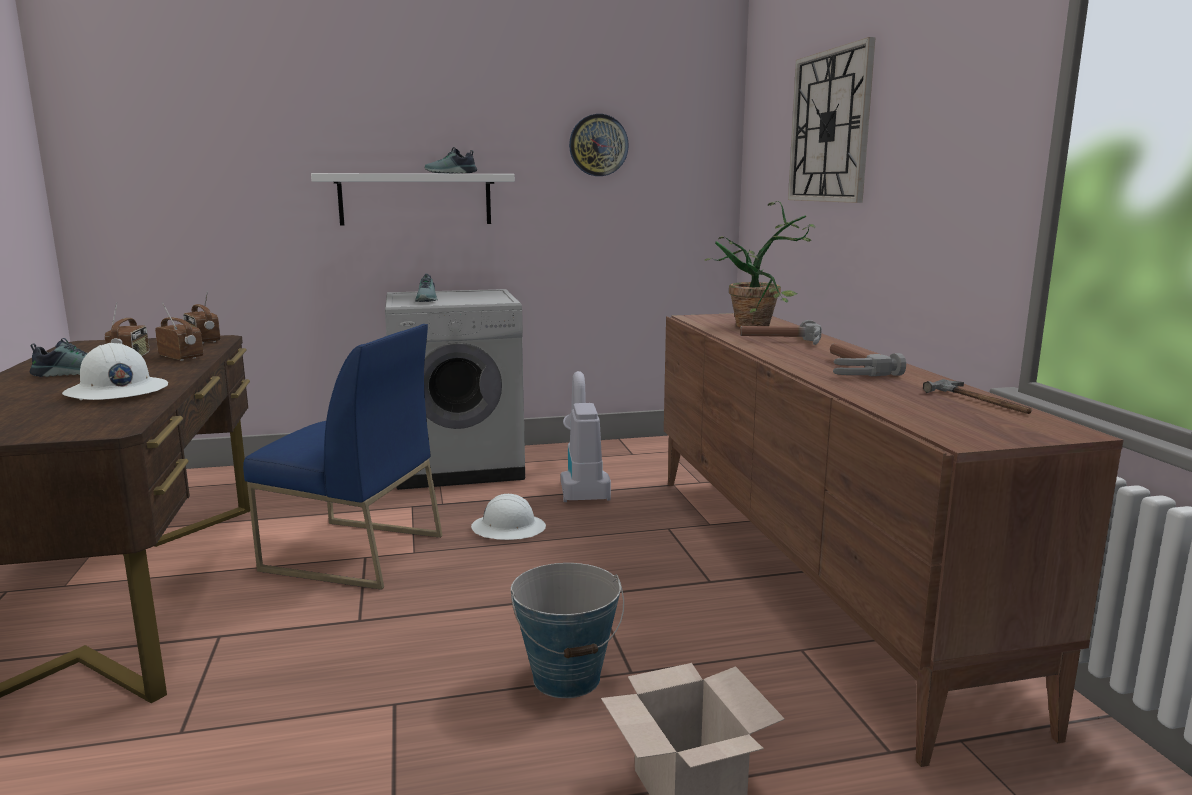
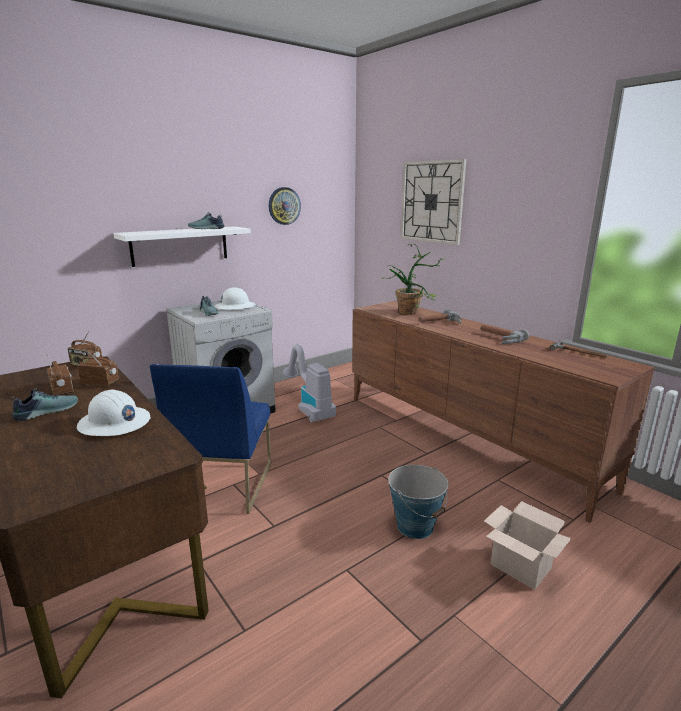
camera: 25 degrees left, 5 degrees up
blue chair [243,324,442,590] -> blue chair turned 105 degrees clockwise [150,364,271,514]
white hard hat [471,494,546,540] -> white hard hat moved to [214,287,255,310]

